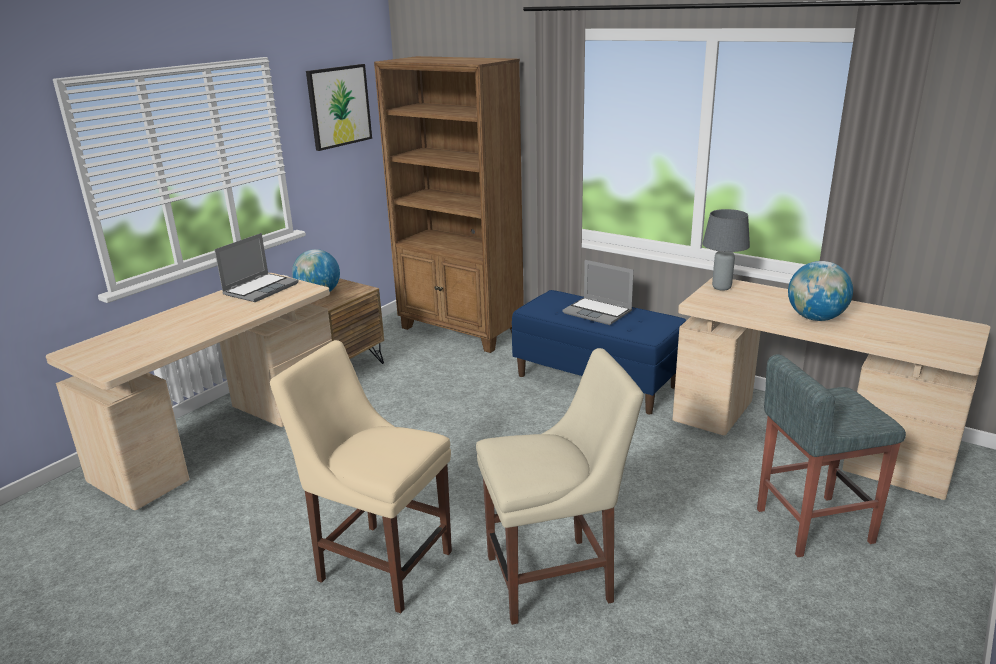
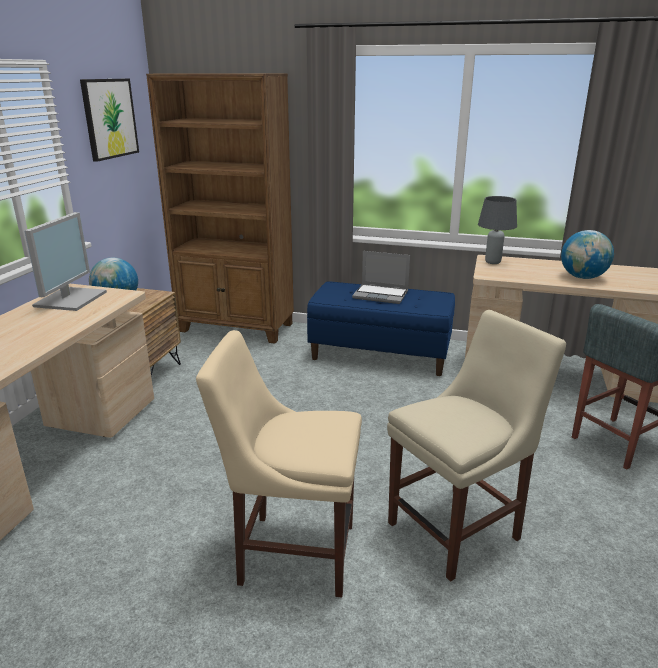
camera: 20 degrees left, 0 degrees up
laptop [214,233,299,302] -> monitor [24,212,107,311]

